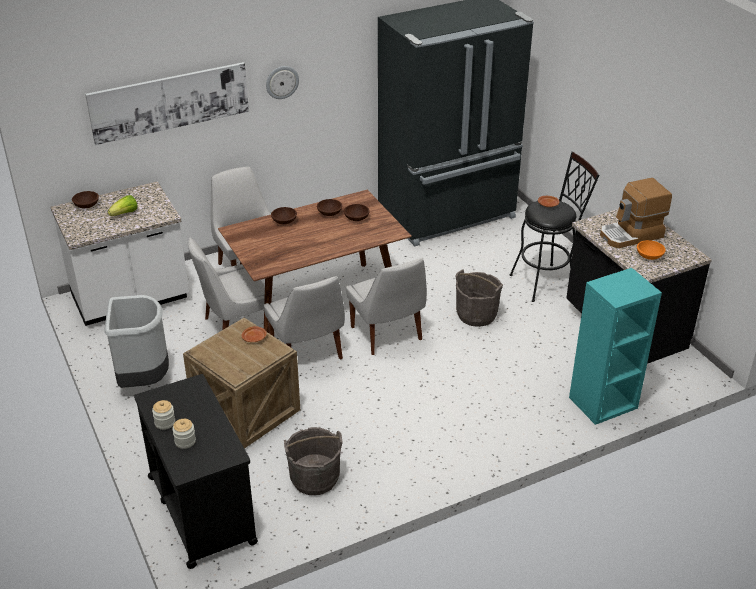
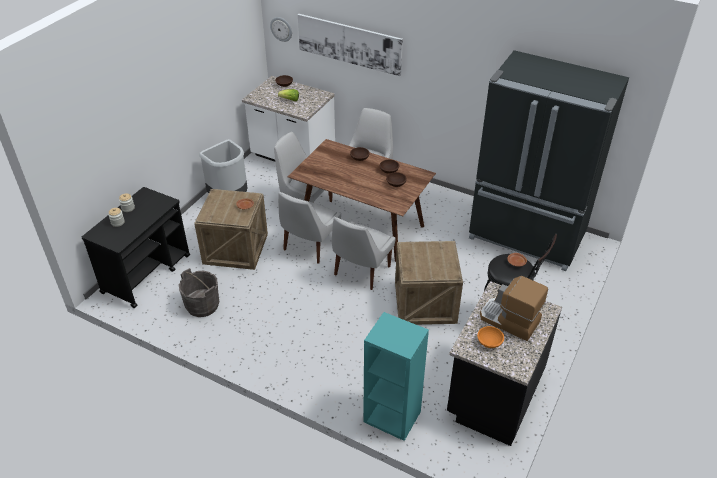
camera: 55 degrees right, 5 degrees up
wall clock [266,66,299,99] -> wall clock moved to [270,17,292,42]
grey bucket [455,269,503,327] -> crate [395,241,463,325]

